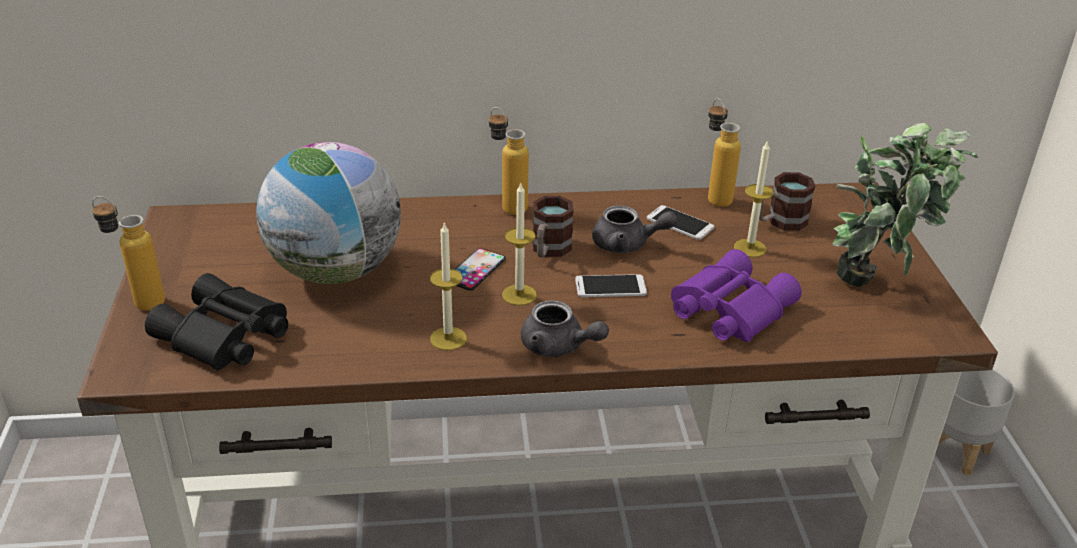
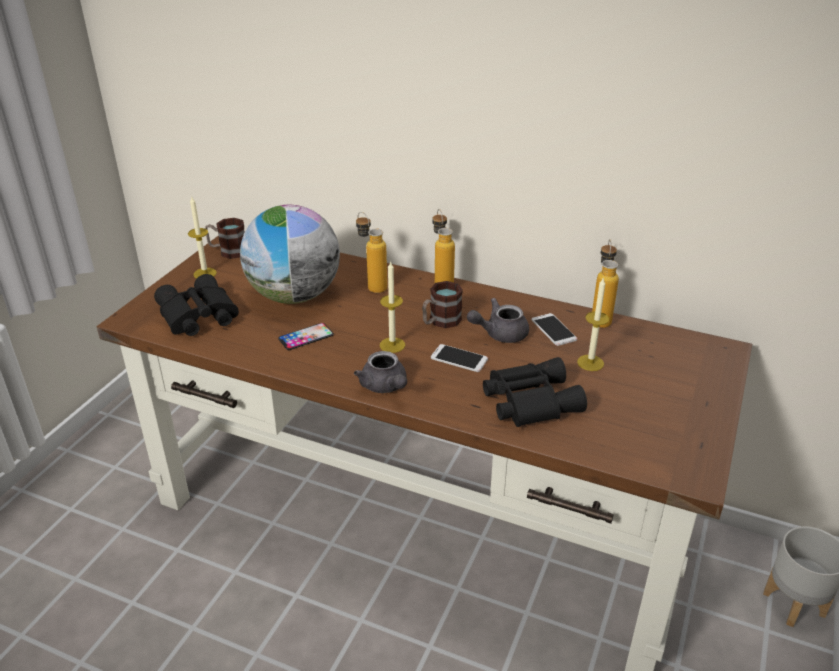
camera: 30 degrees right, 0 degrees up
bottle [92,196,165,311] -> bottle moved to [356,212,387,293]
candle [430,222,467,350] -> candle moved to [188,197,217,279]
phone [455,248,506,291] -> phone moved to [278,323,334,350]
grey teapot [592,205,677,253] -> grey teapot turned 120 degrees clockwise [467,298,529,343]
purple binoculars [671,249,802,342] -> black binoculars [483,357,587,427]
mug [759,172,815,231] -> mug moved to [205,218,245,259]
potted plant [832,123,979,287] -> none

